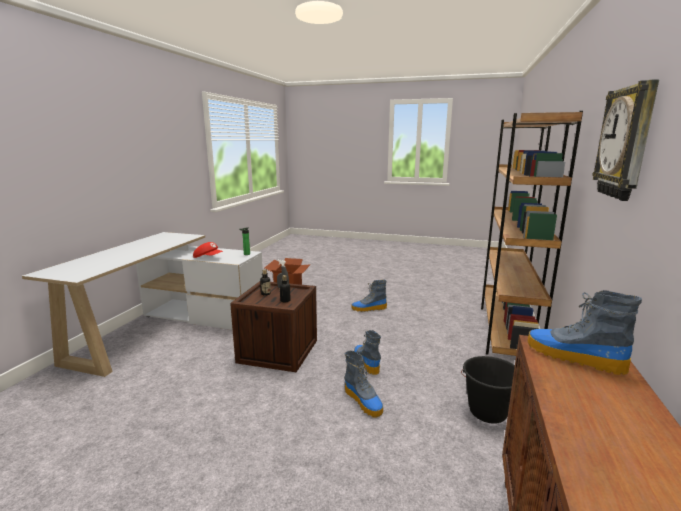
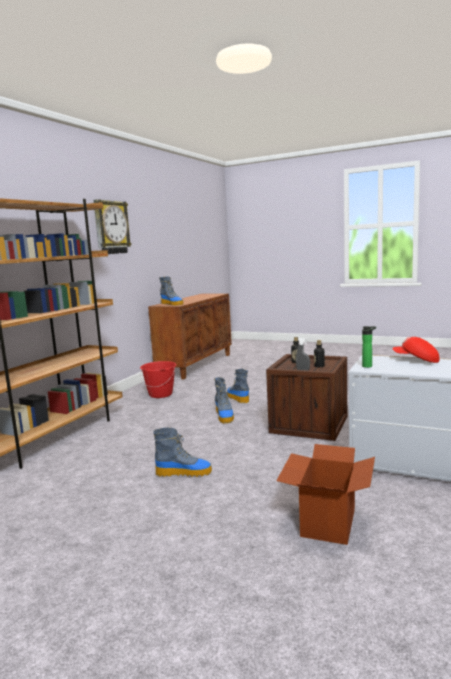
camera: 170 degrees left, 5 degrees down
black bucket [461,356,515,424] -> red bucket [140,361,176,398]

